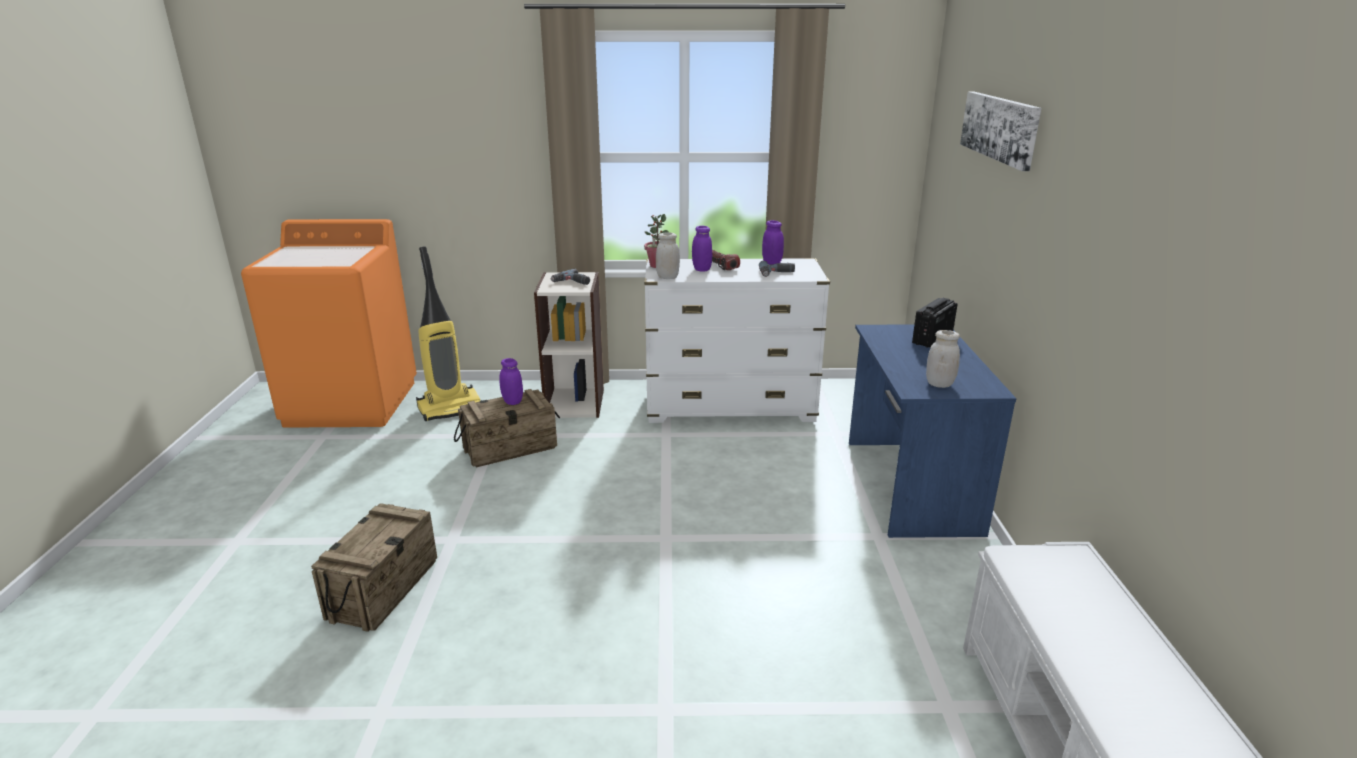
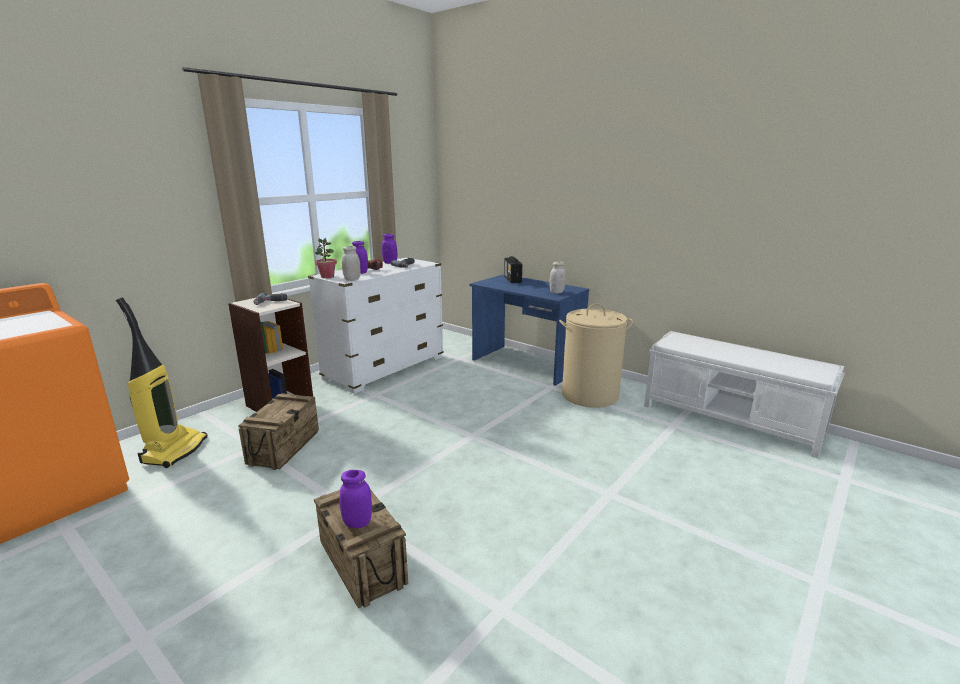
camera: 50 degrees left, 5 degrees down
purple jar [499,358,523,405] -> purple jar moved to [339,470,372,528]
picture [960,92,1041,171] -> none
none -> beige laundry basket [559,303,633,408]

